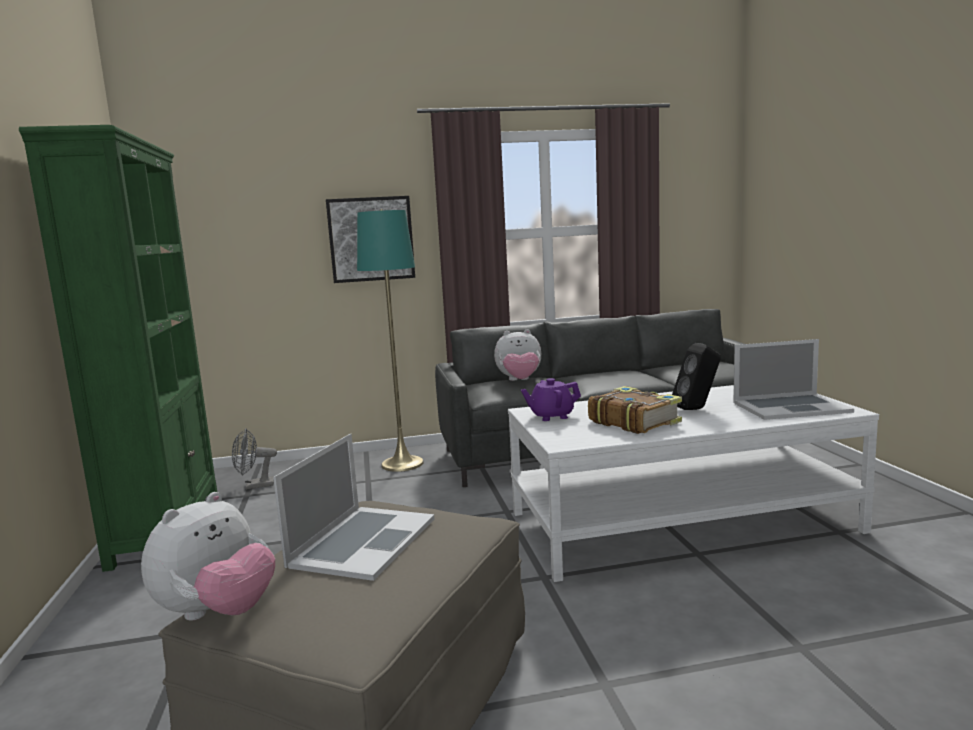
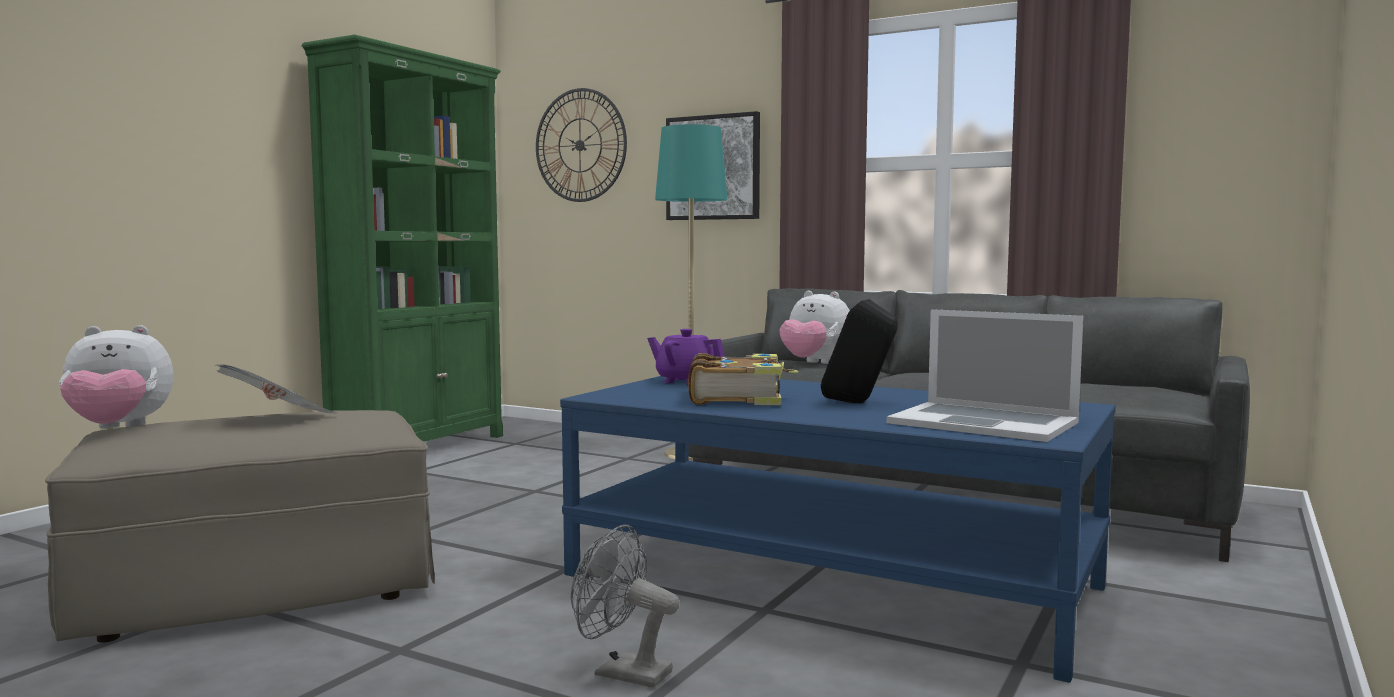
camera: 40 degrees right, 5 degrees down
grey fan [232,428,277,489] -> grey fan moved to [571,525,680,688]
laptop [273,434,435,581] -> newspaper [216,364,338,414]
white coffee table [508,385,879,582] -> blue coffee table [560,376,1116,683]
none -> wall clock [536,88,627,202]

